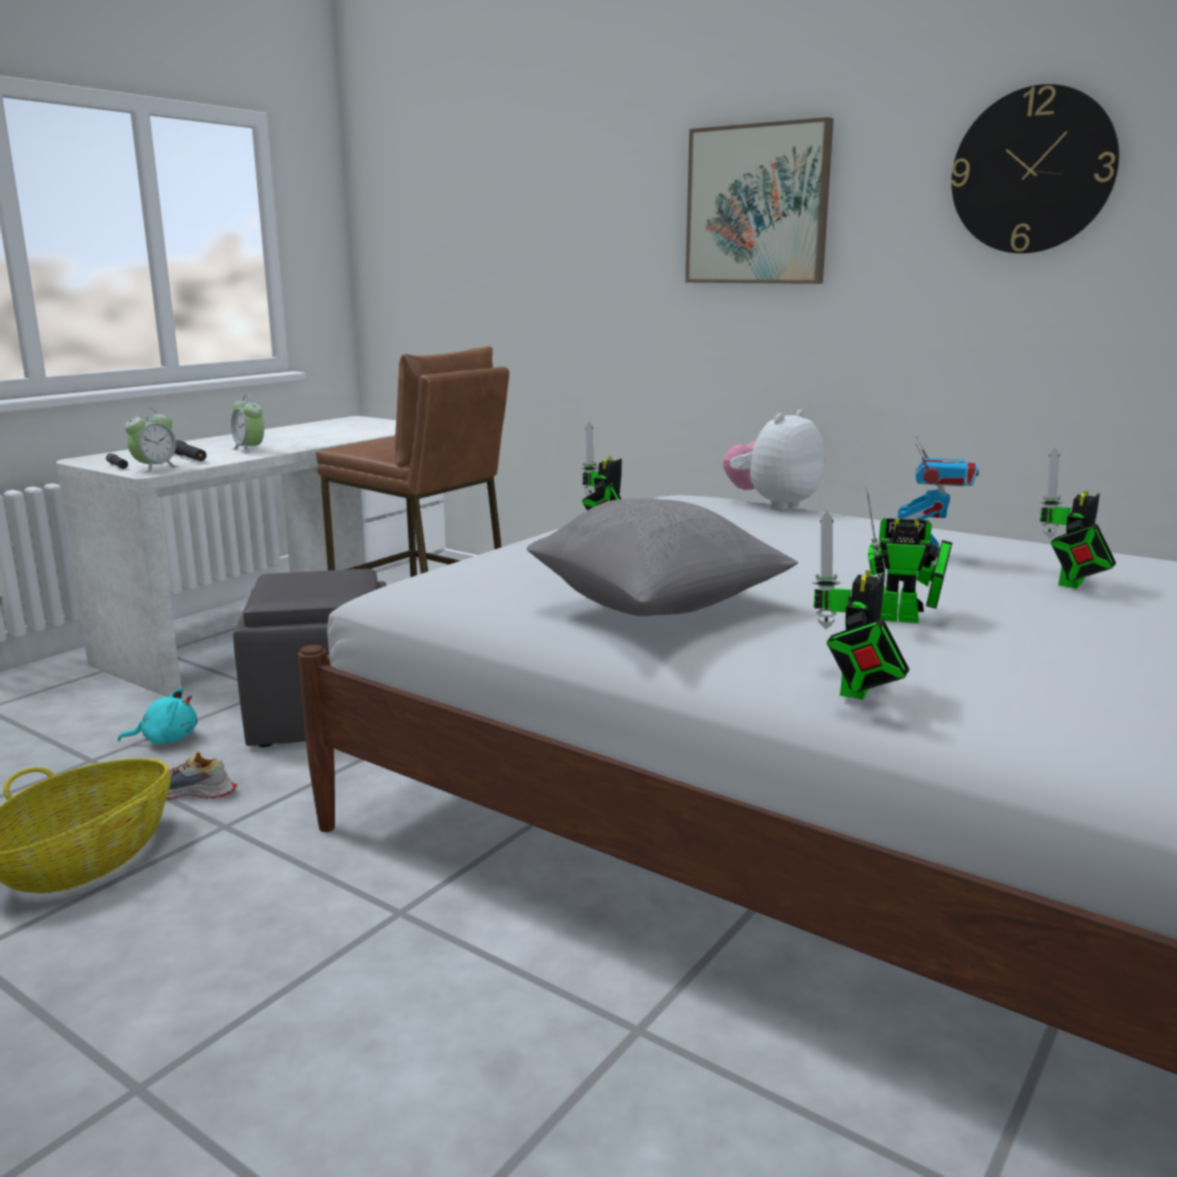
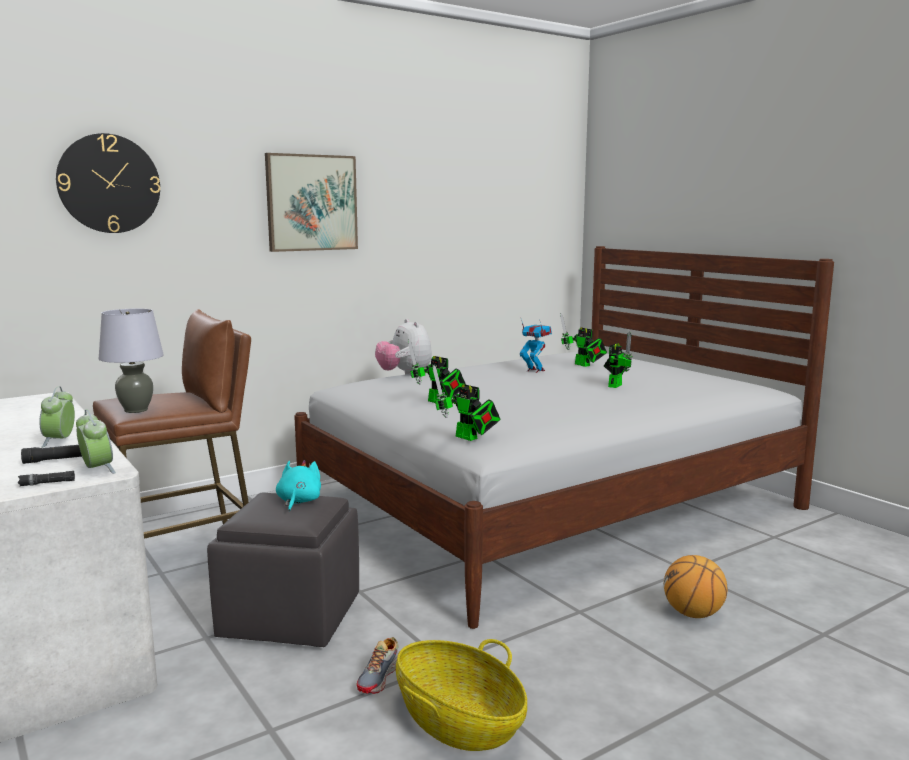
camera: 70 degrees left, 5 degrees down
turquoise plush toy [118,688,197,744] -> turquoise plush toy moved to [276,460,321,512]
alarm clock [231,394,264,454] -> alarm clock turned 105 degrees clockwise [39,386,75,448]
grey pillow [527,499,798,616] -> none
toy robot [812,511,910,700] -> toy robot moved to [433,365,500,441]
wall clock [951,84,1119,253] -> wall clock moved to [56,133,160,233]
none -> grey table lamp [99,309,164,413]
none -> basketball [664,555,728,618]

